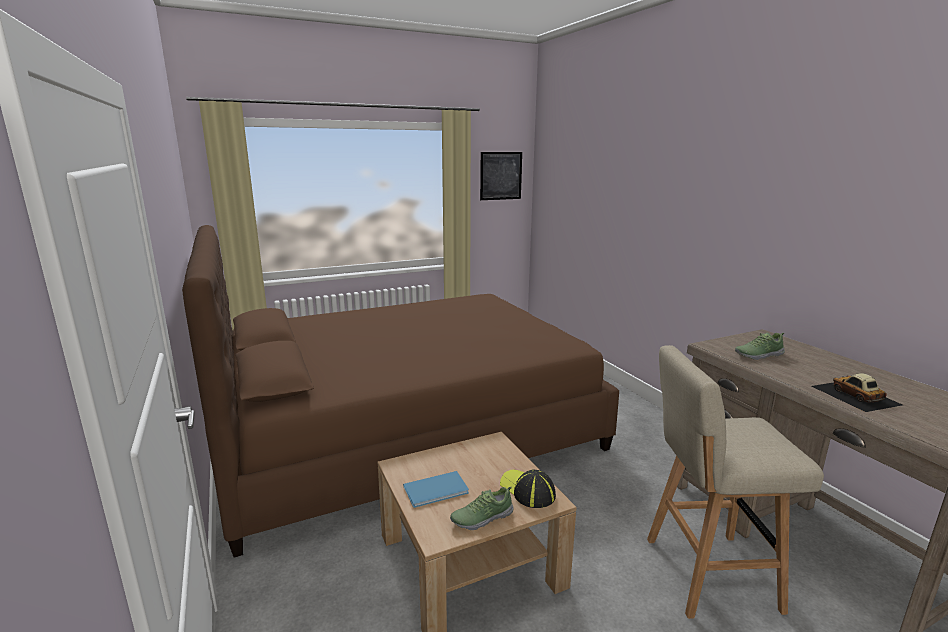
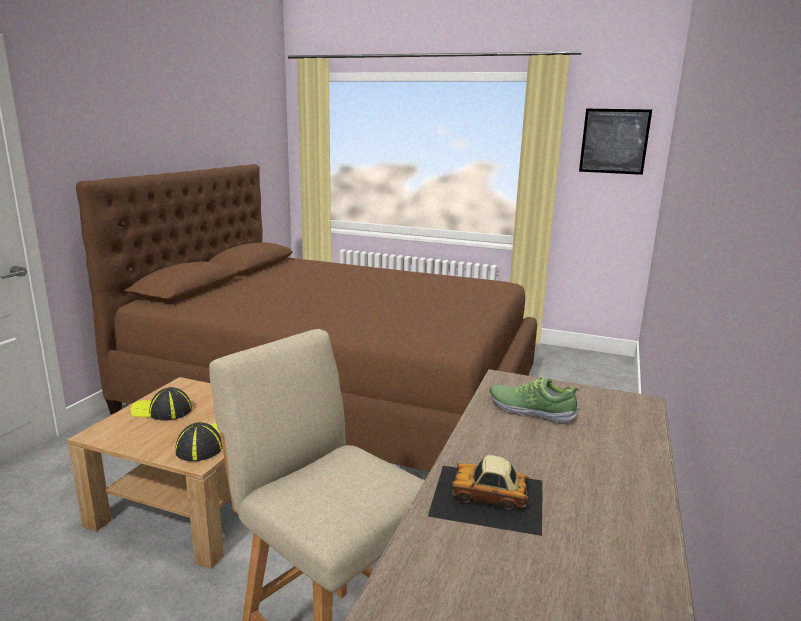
camera: 45 degrees right, 0 degrees up
blue book [403,471,469,508] -> cap [130,387,192,421]
shoe [450,487,514,530] -> none
toy car [812,373,902,412] -> toy car turned 105 degrees counterclockwise [428,455,543,536]

